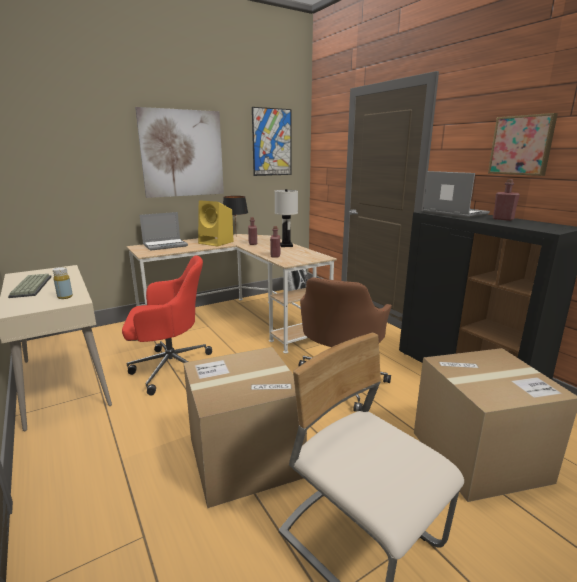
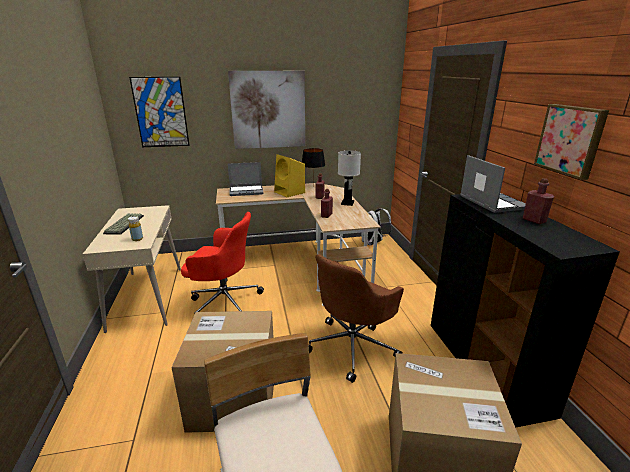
camera: 20 degrees right, 5 degrees up
picture [252,107,292,176] -> picture moved to [129,77,190,147]

